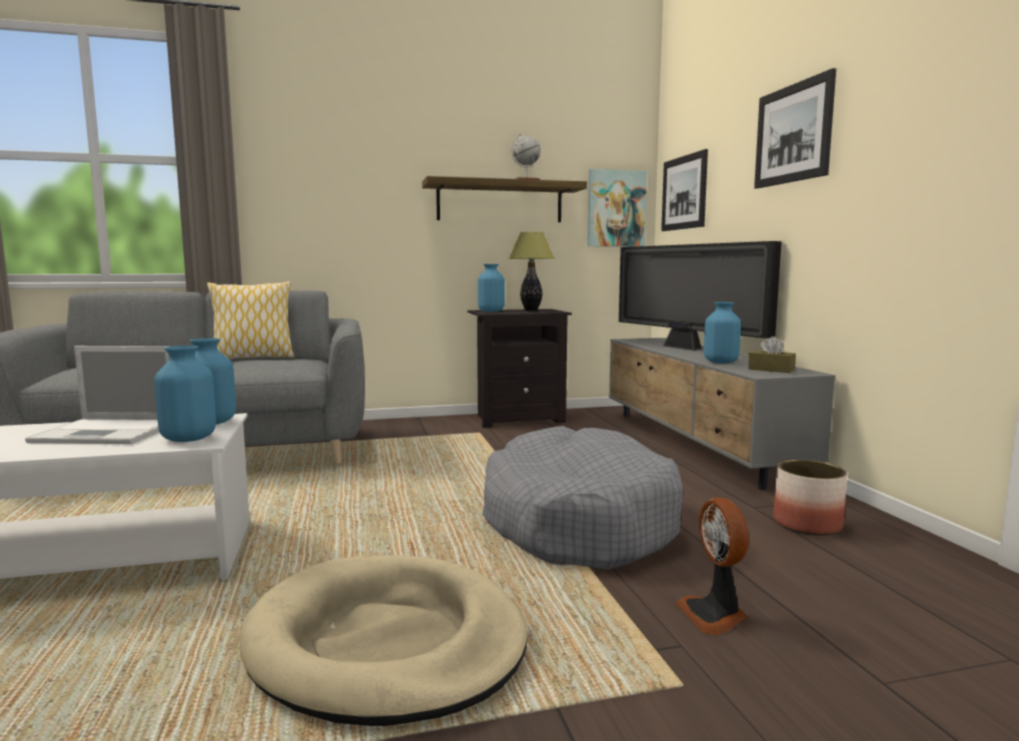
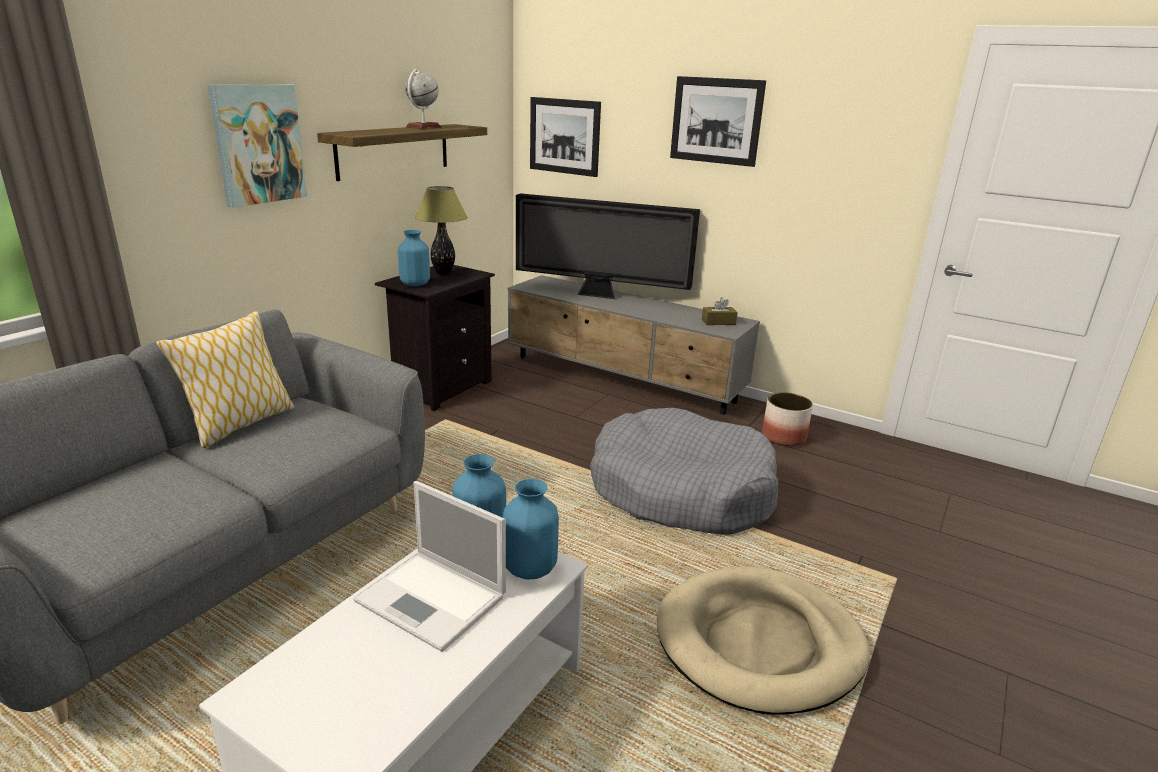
camera: 45 degrees left, 15 degrees up
laptop [25,346,171,444] -> laptop turned 75 degrees clockwise [353,481,506,652]
picture [588,169,647,247] -> picture moved to [208,85,307,208]
fan [675,497,749,635] -> none
blue vase [704,302,741,363] -> none

